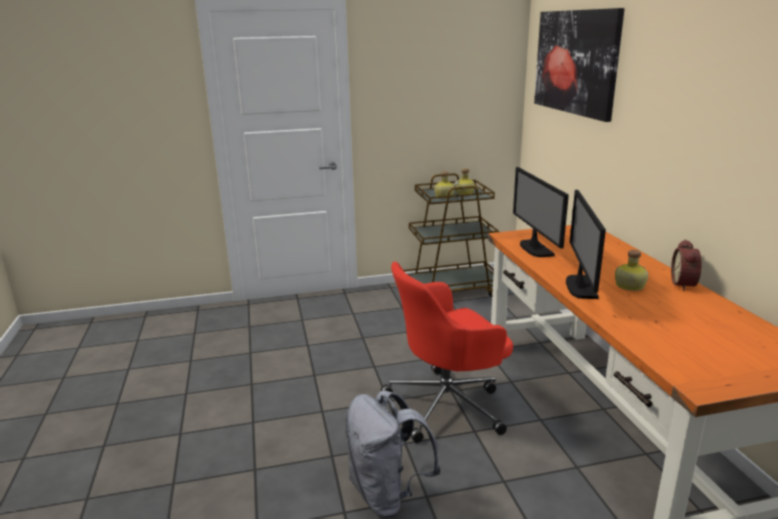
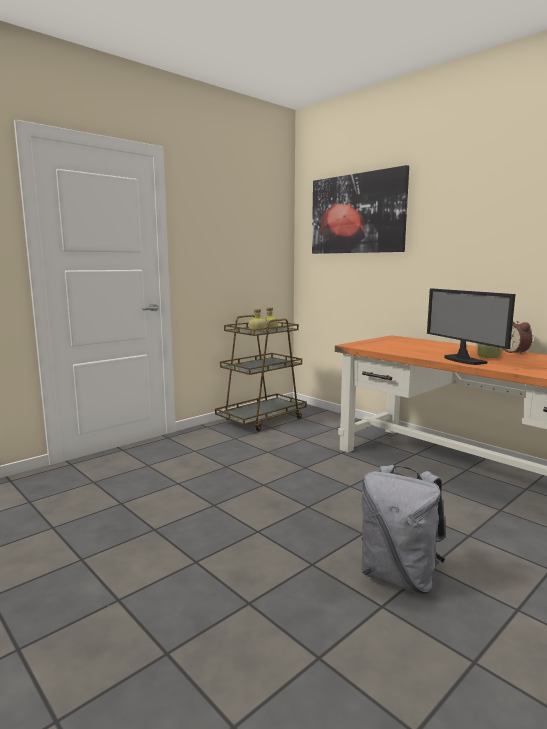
camera: 30 degrees left, 10 degrees down
red office chair [381,262,513,443] -> none
monitor [513,167,569,257] -> none

